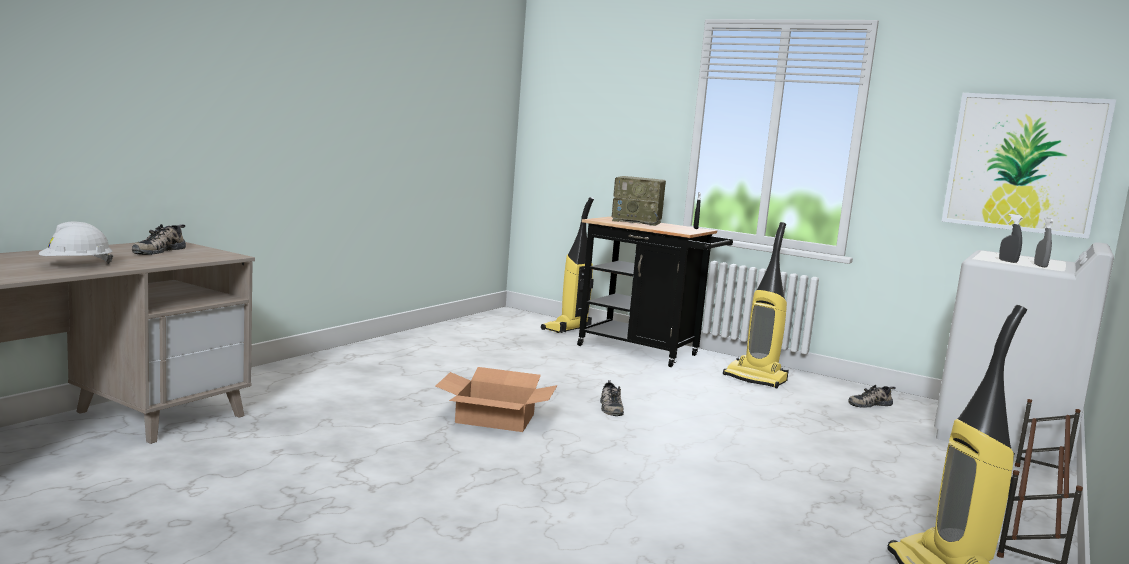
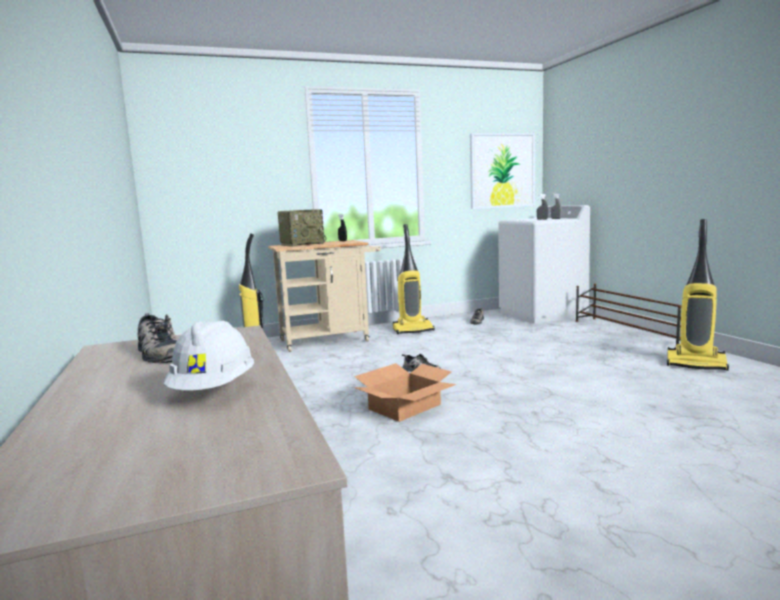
camera: 50 degrees left, 0 degrees up
black cart [577,216,733,367] -> beige cart [268,240,381,352]

